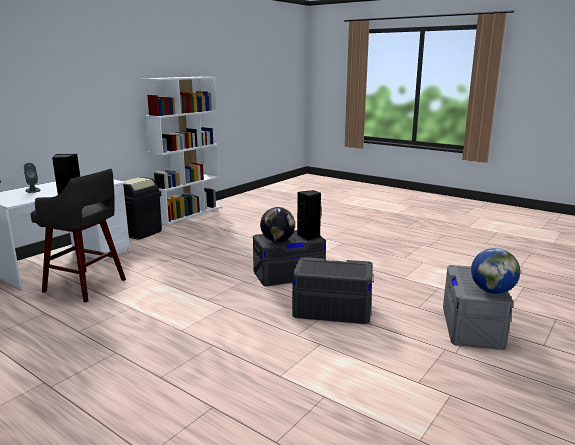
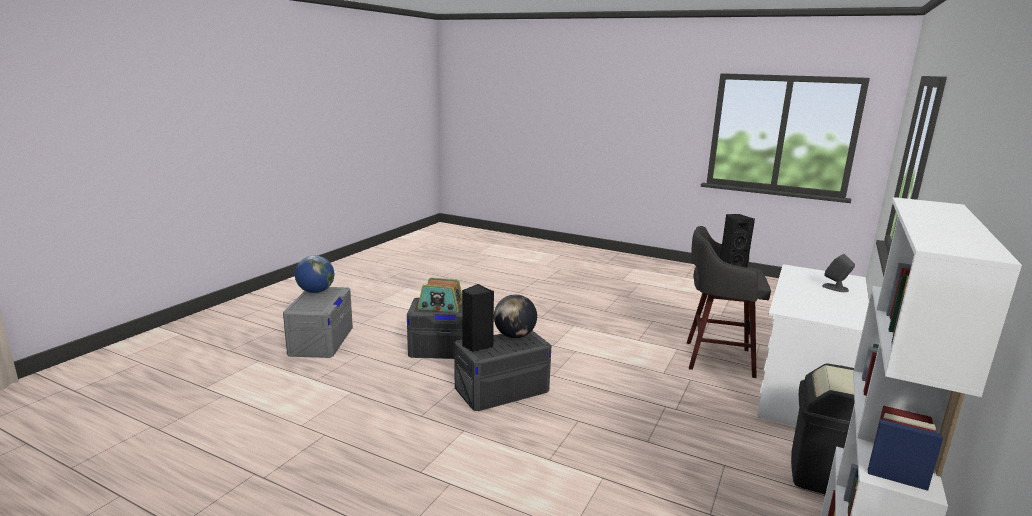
camera: 170 degrees right, 0 degrees up
none -> radio [418,278,462,313]

